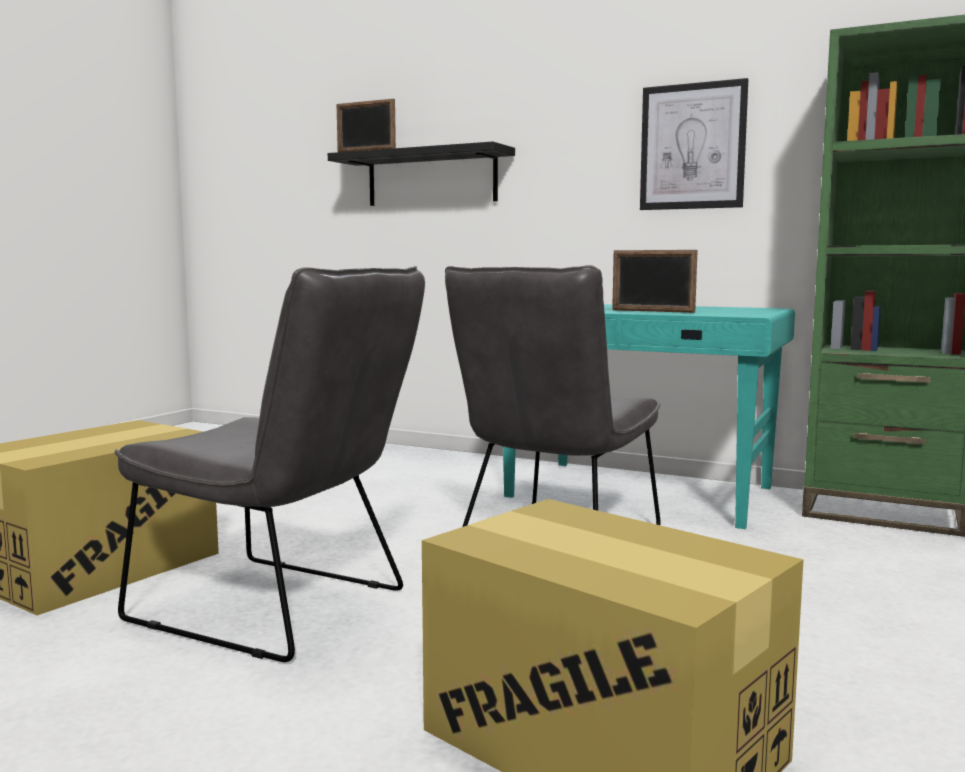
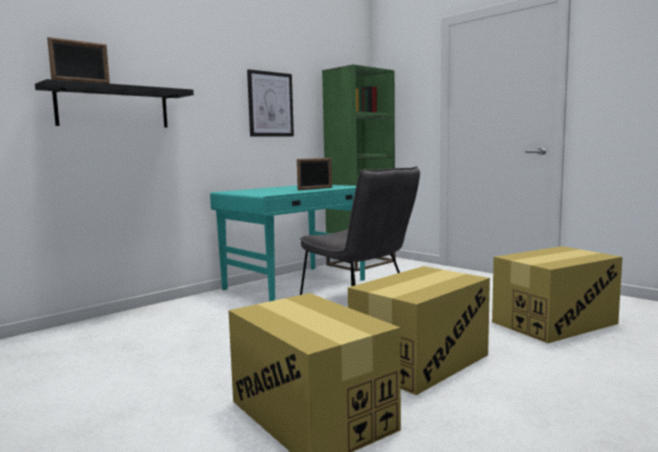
camera: 70 degrees left, 0 degrees up
grey chair [115,266,425,662] -> cardboard box [348,266,490,395]

